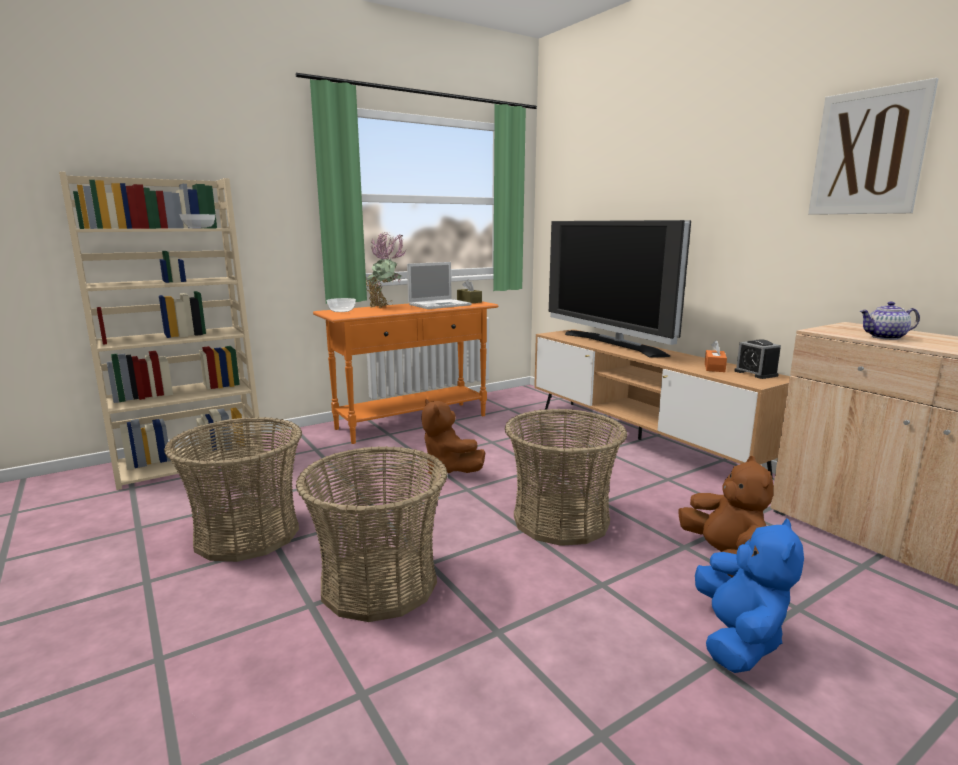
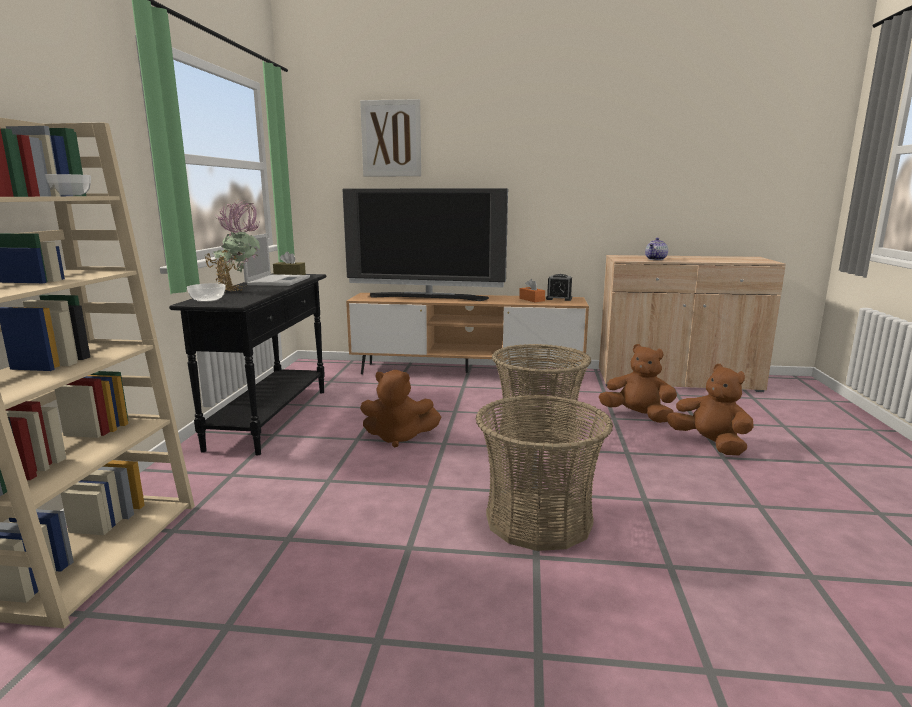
camera: 50 degrees left, 0 degrees up
basket [164,417,302,562] -> none
orange console table [313,301,498,444] -> black console table [169,273,326,455]
blue plush toy [695,518,804,673] -> brown plush toy [667,364,754,455]
picture [808,78,939,215] -> picture moved to [360,99,421,176]

